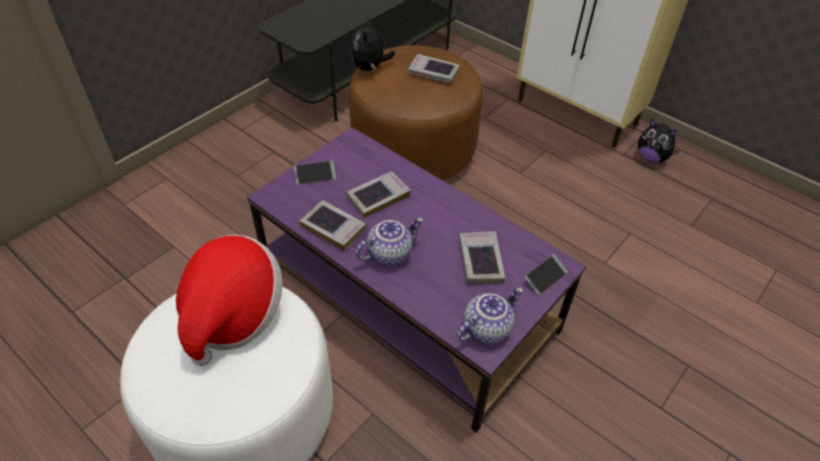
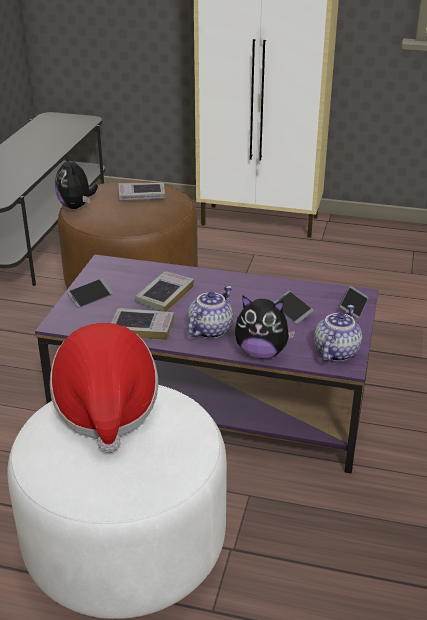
camera: 25 degrees left, 15 degrees down
book [459,231,505,284] -> phone [273,291,314,324]
plush toy [638,119,680,163] -> plush toy moved to [235,295,296,359]

